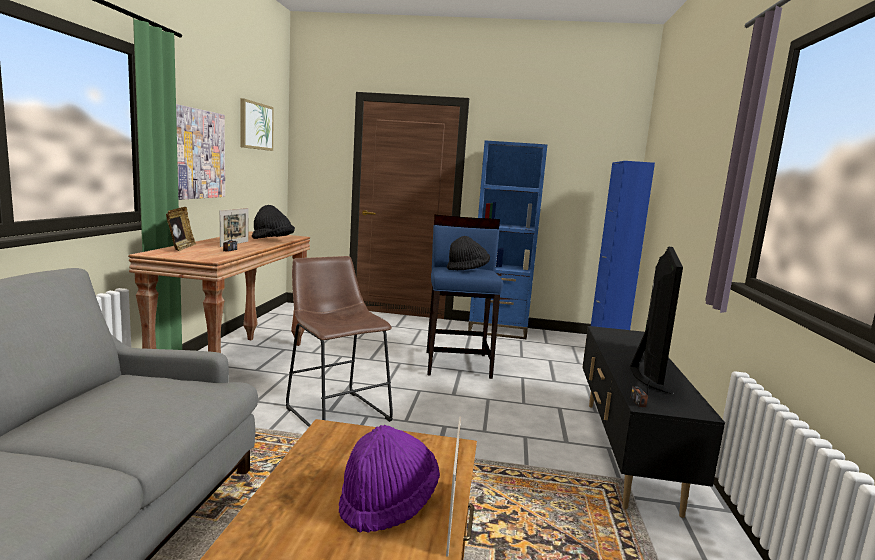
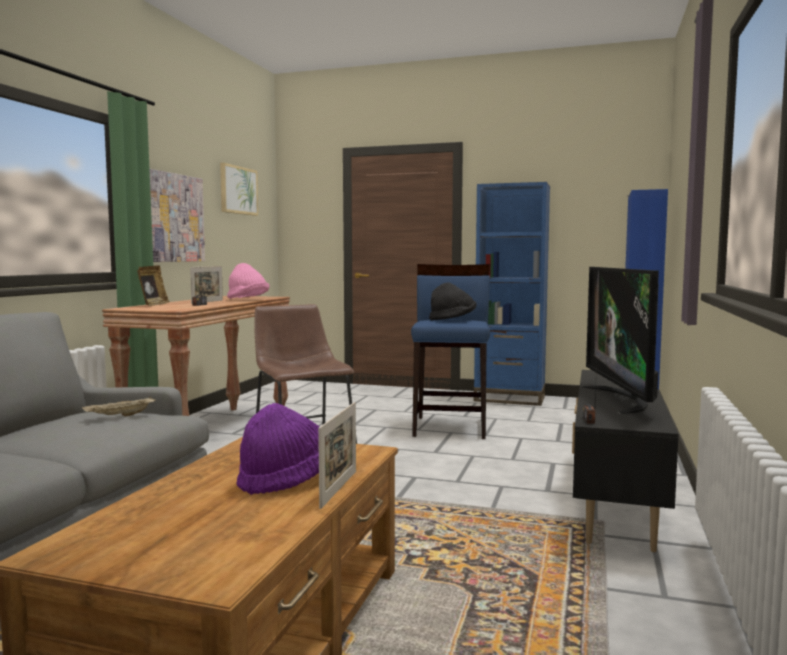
camera: 10 degrees right, 5 degrees down
black hat [252,205,295,239] -> pink hat [227,263,269,299]
television [630,247,683,394] -> television turned 150 degrees clockwise [582,267,659,414]
none -> beige tray [82,396,156,417]

